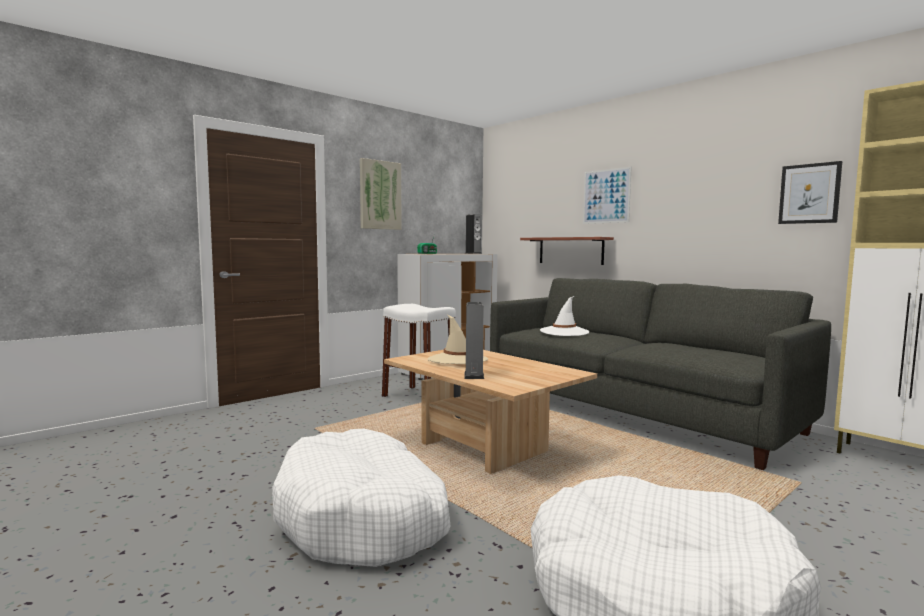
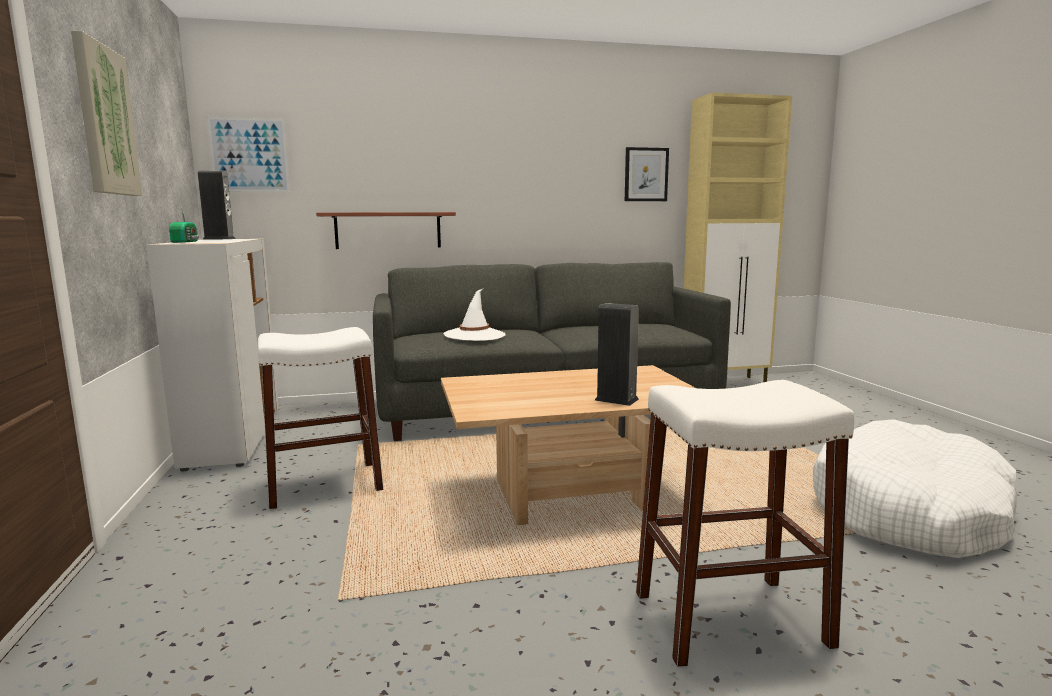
camera: 60 degrees left, 5 degrees up
white dog bed [272,429,450,567] -> white stool [636,380,854,667]
beige hat [428,315,488,364] -> none
picture [583,167,632,224] -> picture moved to [207,117,290,192]

